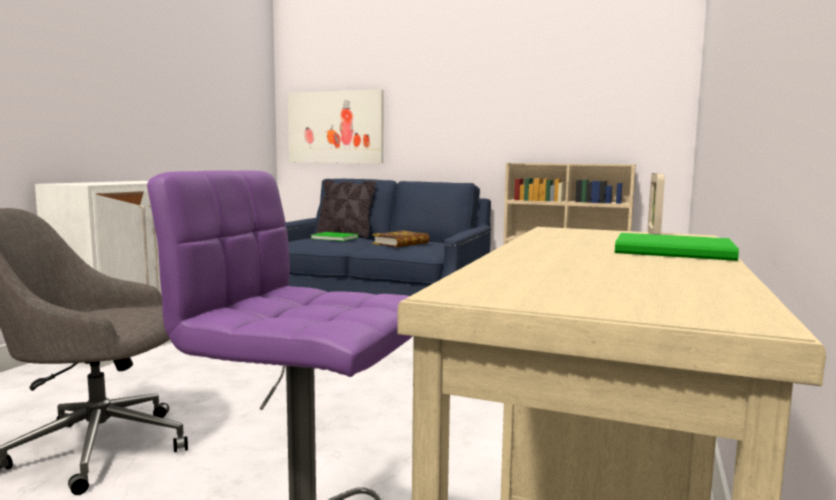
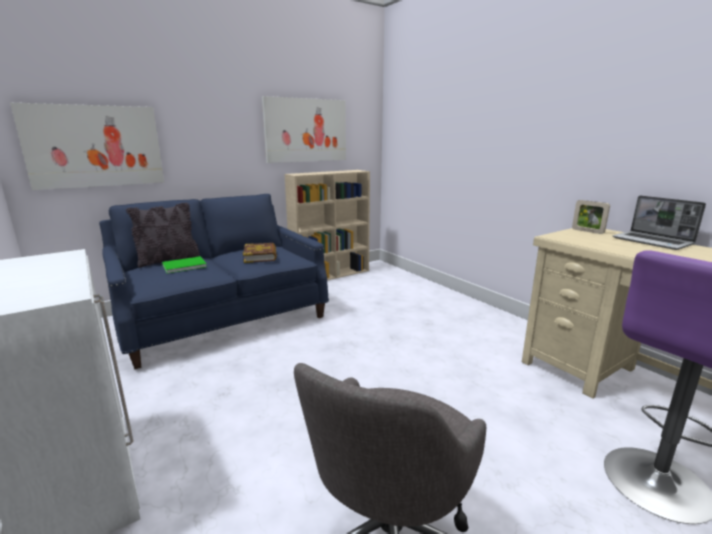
camera: 55 degrees left, 10 degrees up
green book [615,233,739,261] -> laptop [613,195,706,250]
none -> picture [262,96,346,163]

